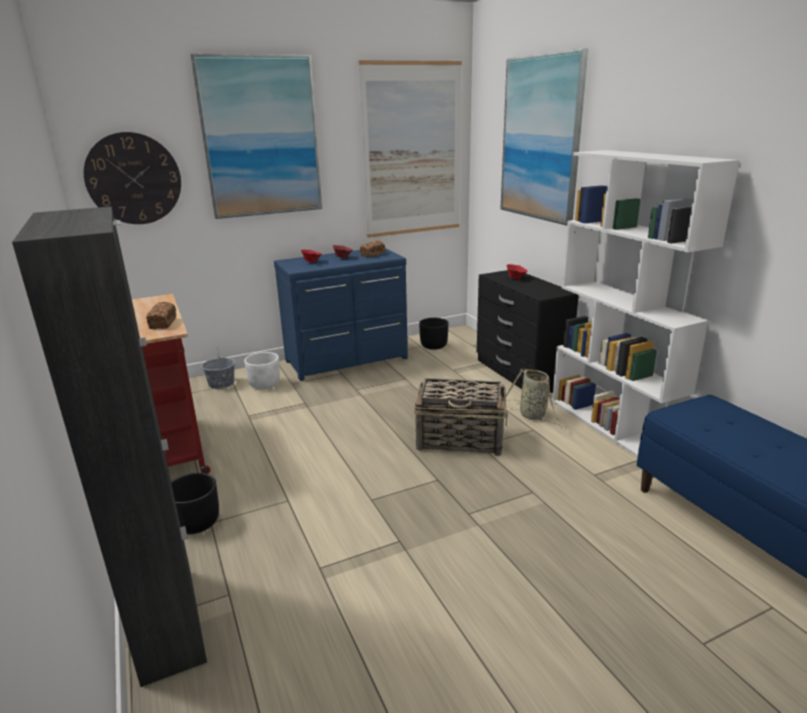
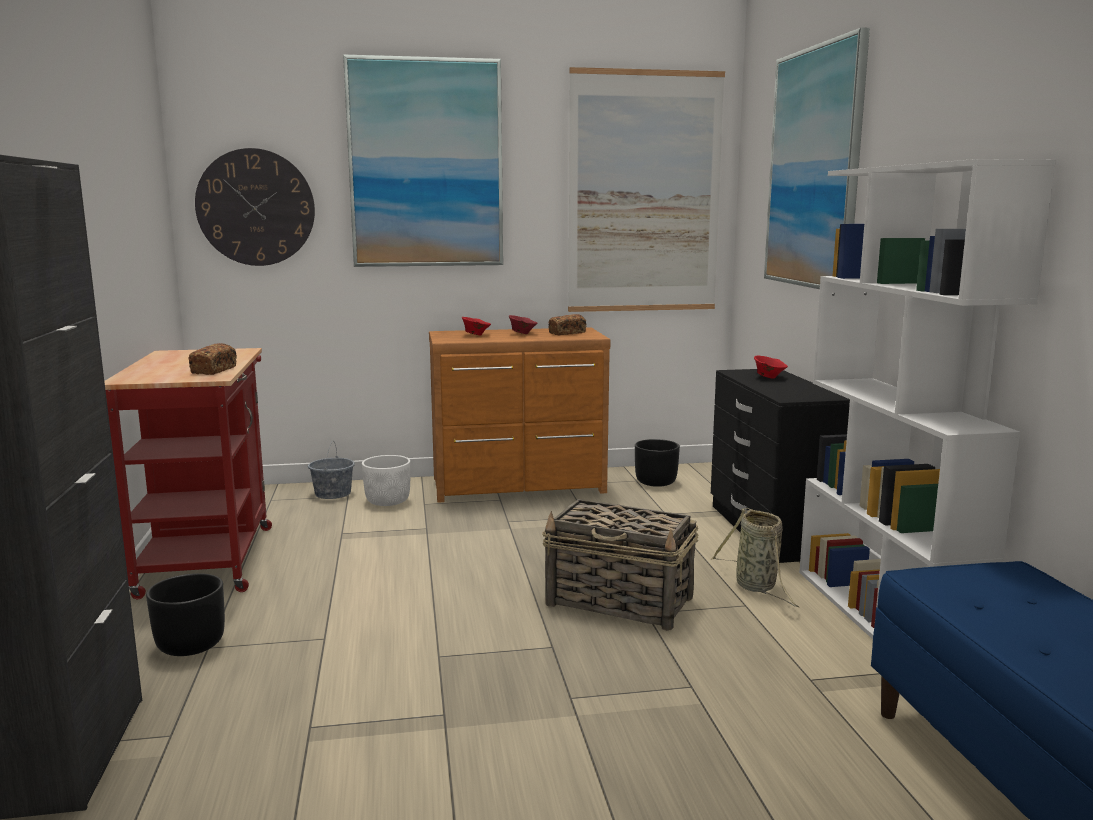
camera: 15 degrees right, 10 degrees down
blue dresser [274,248,408,381] -> brown dresser [429,327,610,503]

